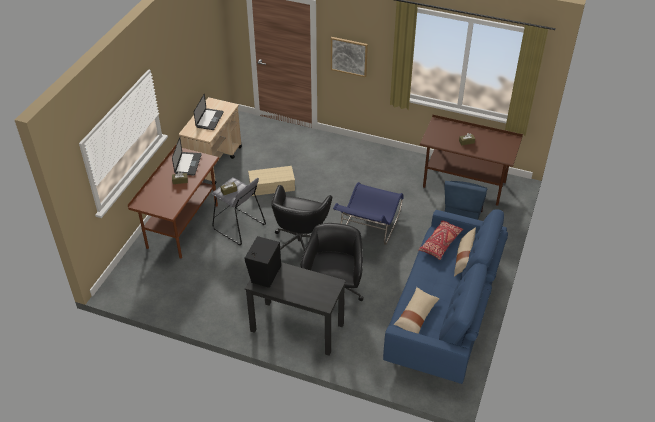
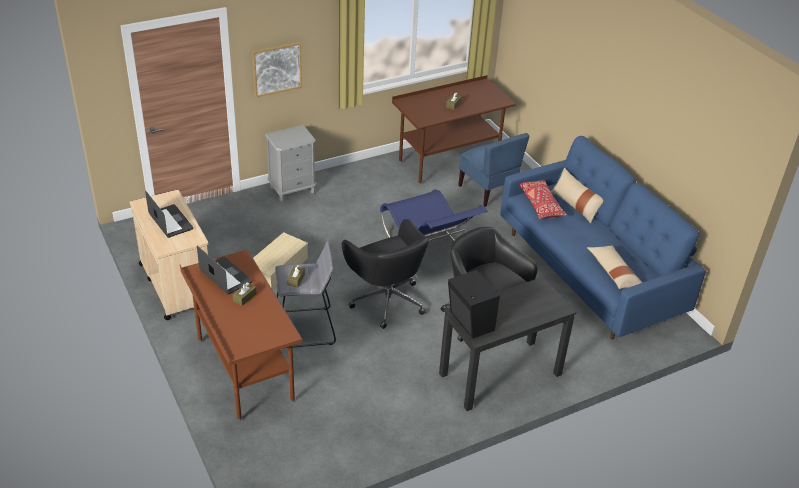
camera: 50 degrees left, 5 degrees down
none -> grey nightstand [265,125,317,202]

